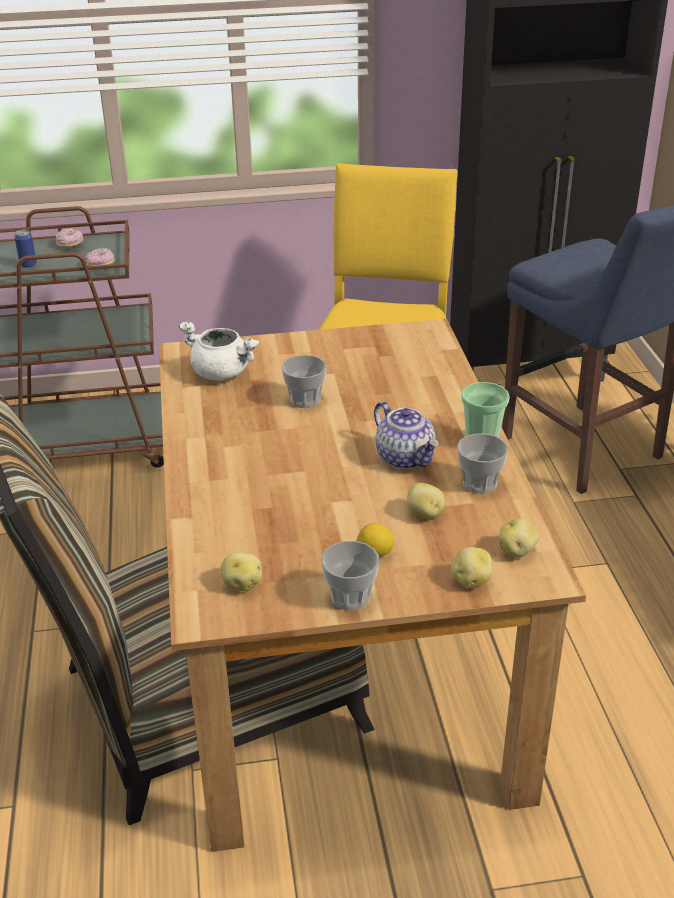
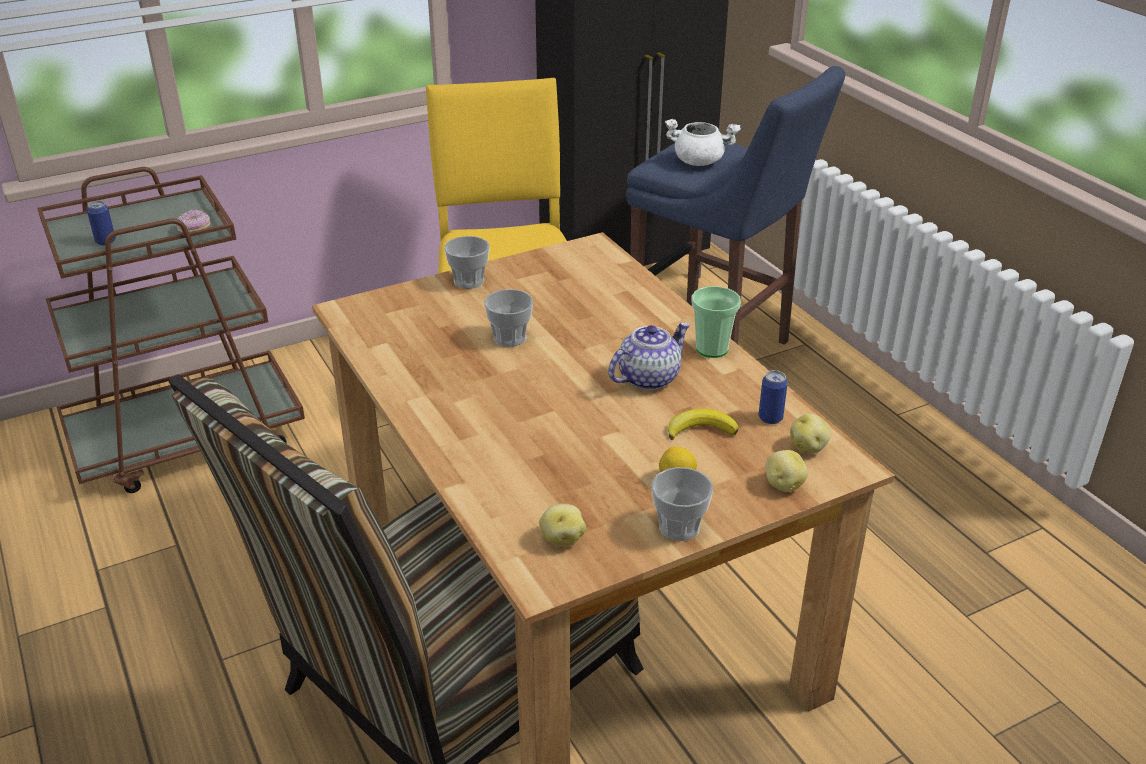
camera: 20 degrees left, 0 degrees up
donut [56,228,83,248] -> none
white cooking pot [179,322,259,380] -> white cooking pot moved to [665,119,741,166]
teapot [374,401,439,469] -> teapot turned 75 degrees counterclockwise [608,322,691,390]
potato [407,483,445,518] -> banana [668,409,738,440]
cup [457,433,508,494] -> cup moved to [444,236,490,289]
none -> can [759,370,788,424]

